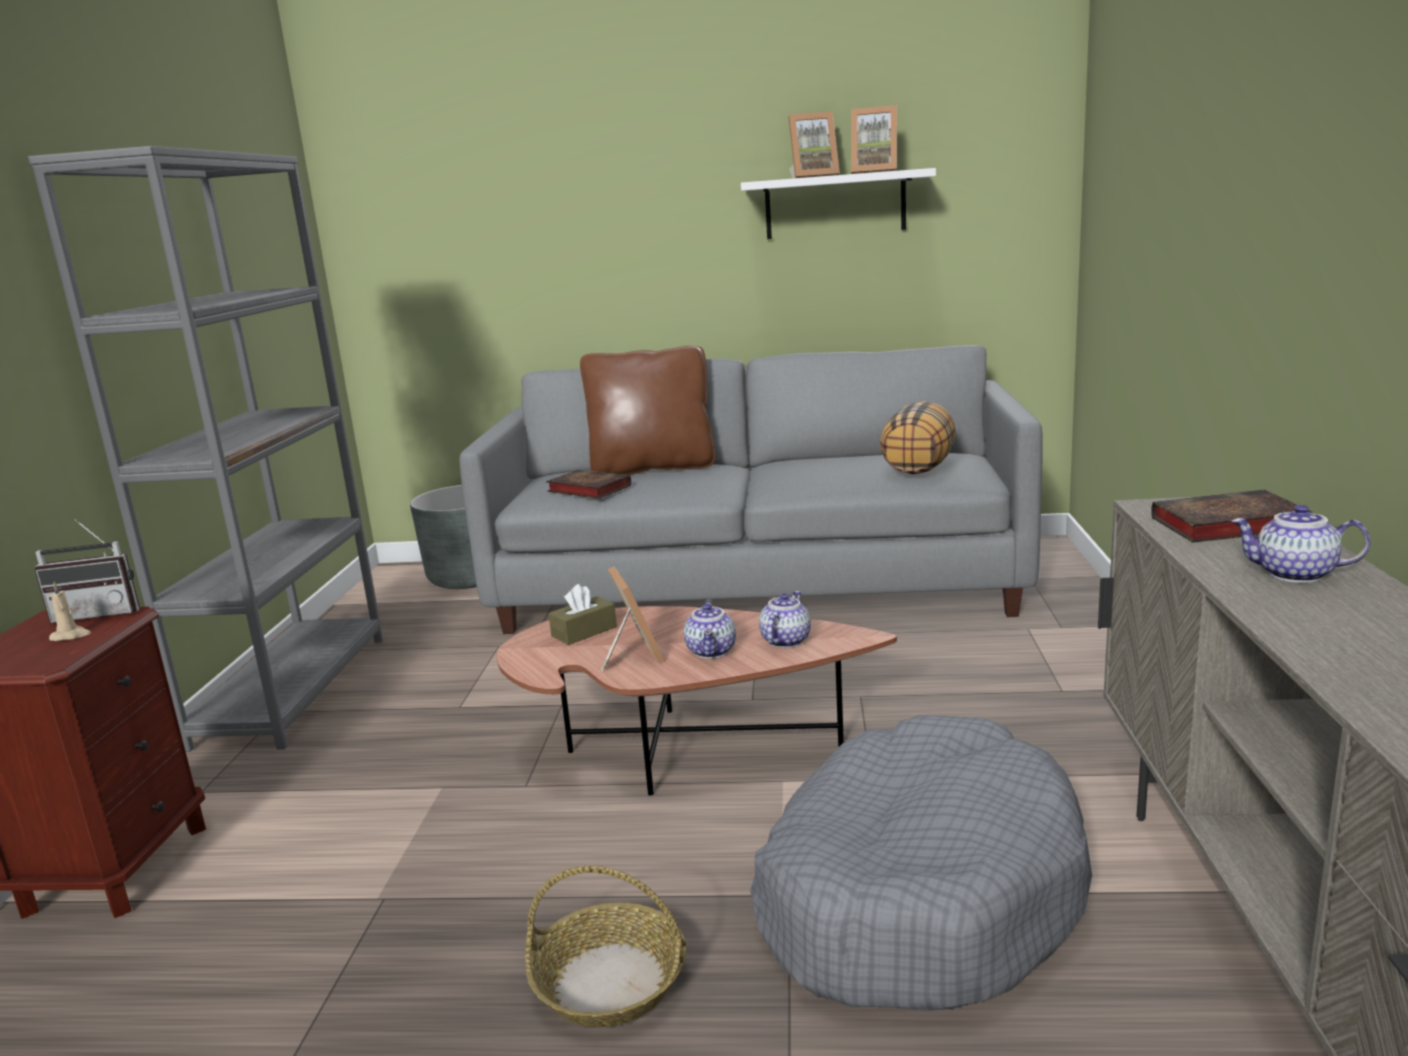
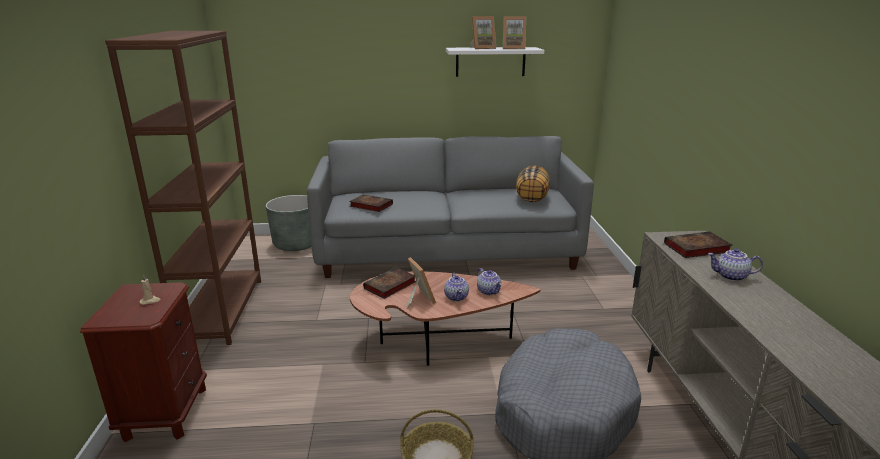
camera: 10 degrees left, 5 degrees up
grey bookcase [28,146,383,752] -> brown bookcase [105,31,261,345]
radio [34,519,140,623] -> none
brown tissue box [548,584,617,645] -> book [363,267,416,299]
brown pillow [580,346,715,475] -> none
teapot [759,591,811,648] -> teapot turned 135 degrees clockwise [477,268,502,295]

